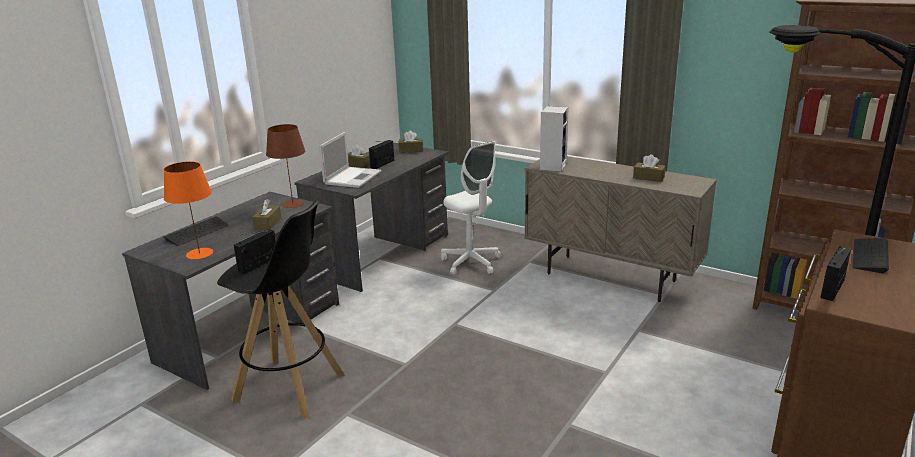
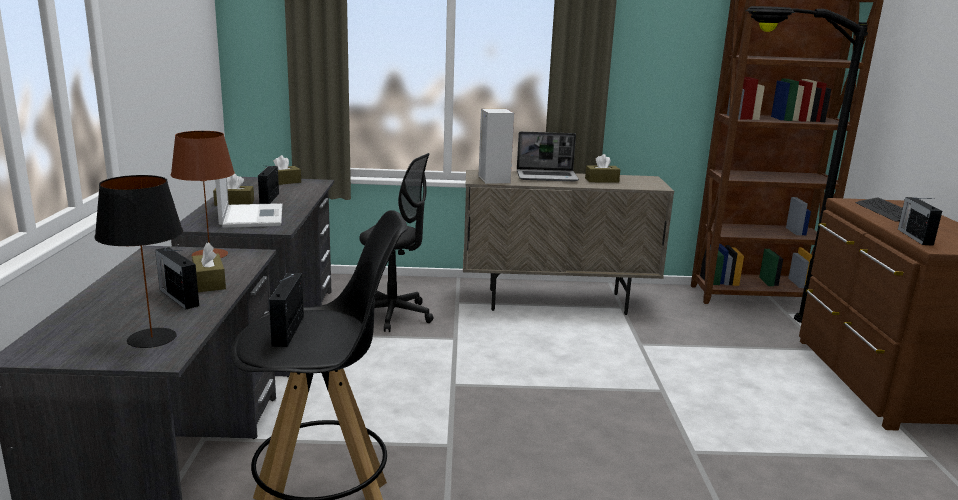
camera: 35 degrees left, 5 degrees down
orange table lamp [164,161,213,259] -> black table lamp [94,175,183,348]
keyboard [164,216,229,246] -> none
white office chair [441,141,501,275] -> black office chair [360,153,433,332]
none -> radio [155,247,199,309]
none -> laptop [517,131,579,181]

